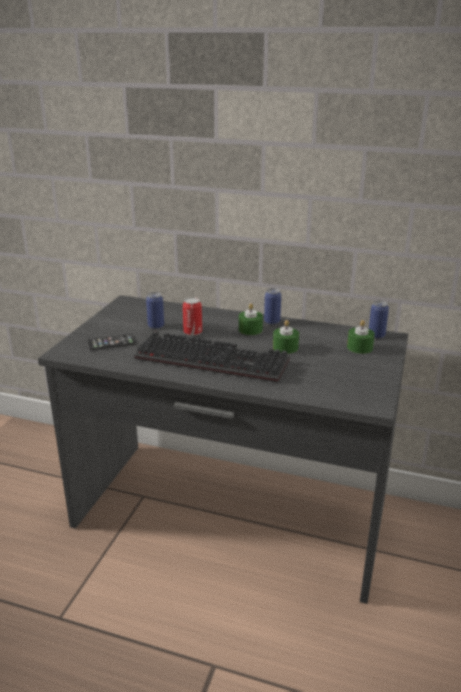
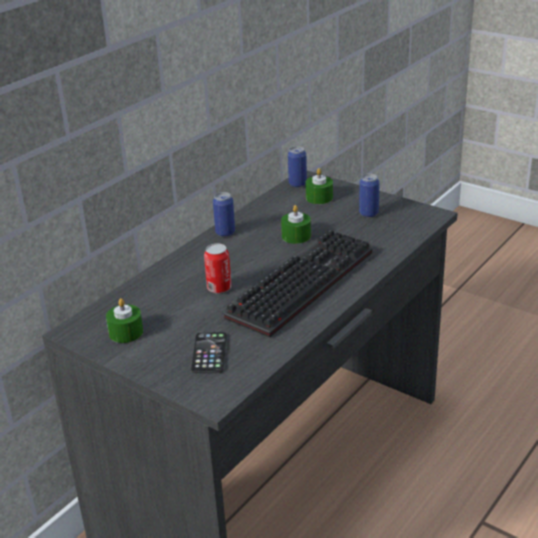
camera: 70 degrees left, 5 degrees up
can [146,292,164,329] -> can moved to [359,173,380,217]
green candle [239,303,263,335] -> green candle moved to [106,298,143,343]

